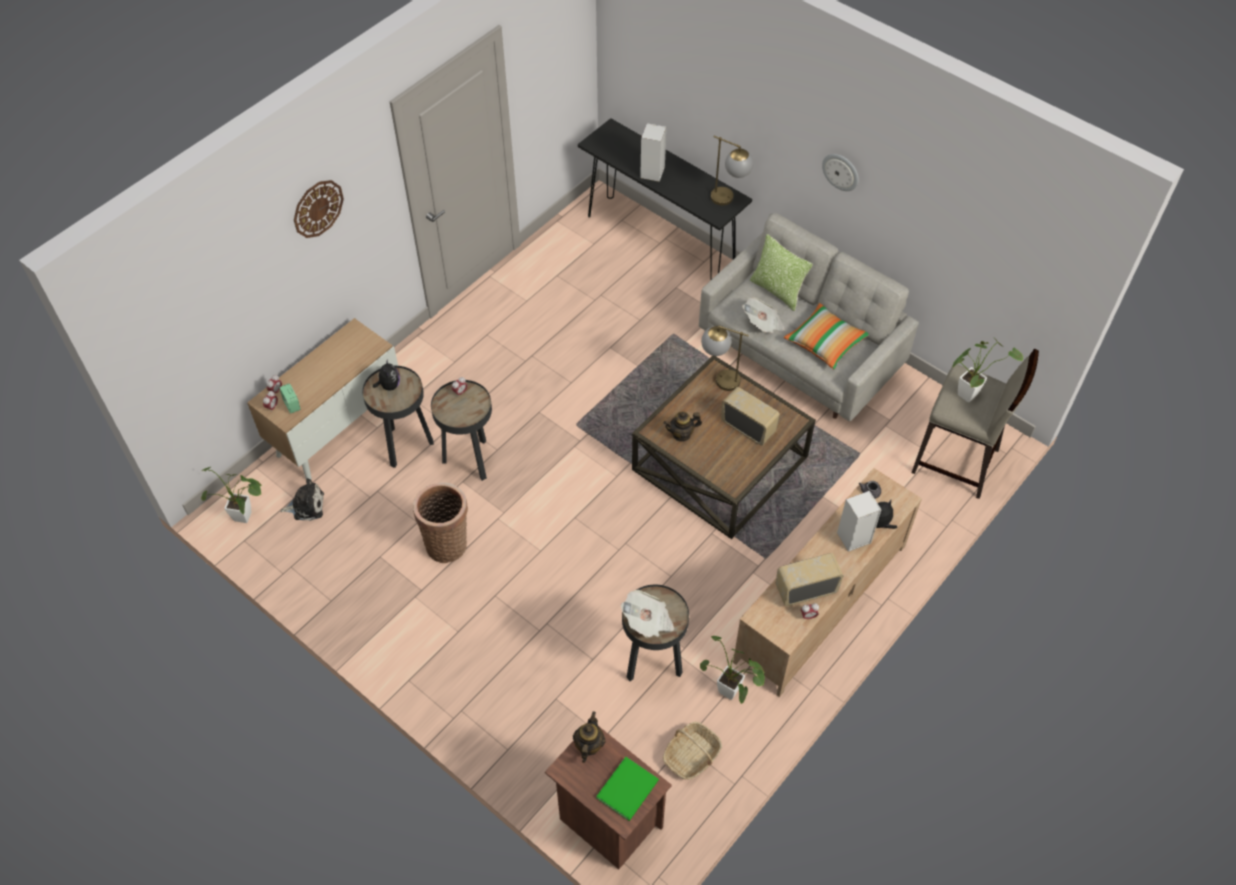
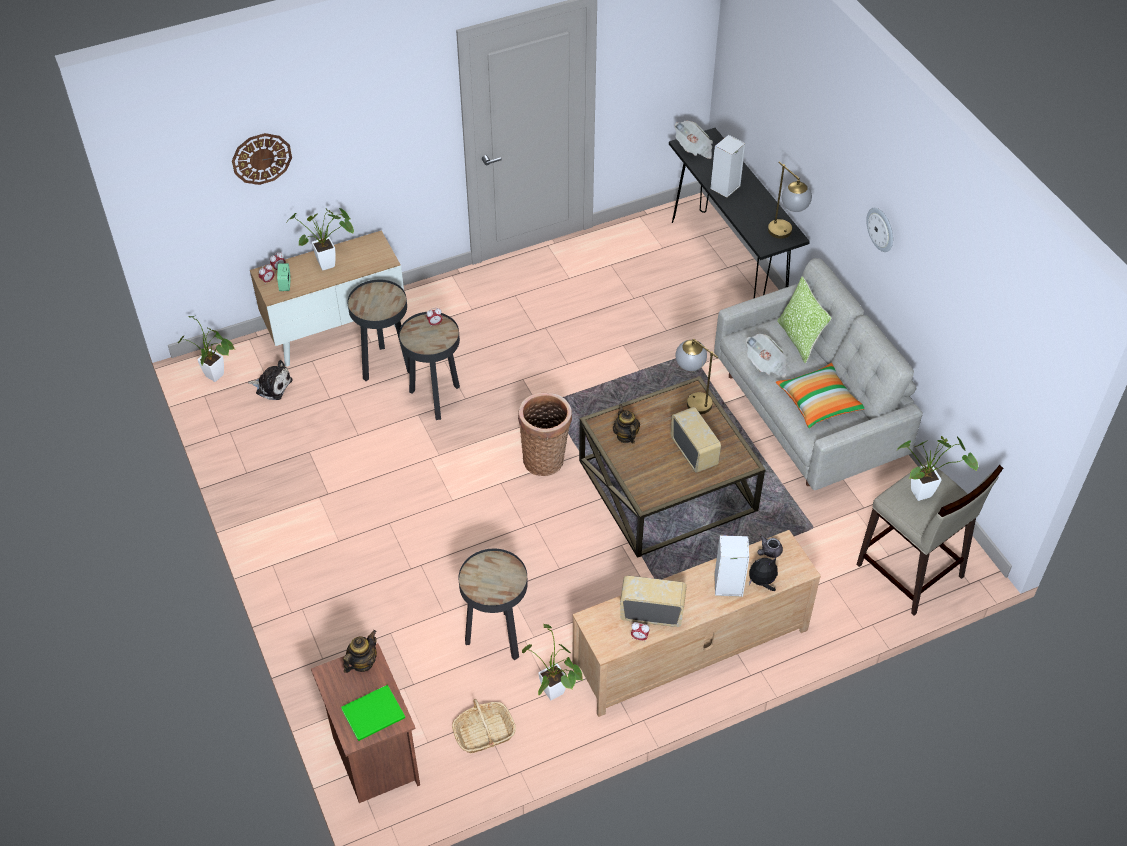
camera: 25 degrees right, 5 degrees down
wall clock [294,180,344,238] -> wall clock moved to [232,133,292,185]
plush toy [373,361,400,391] -> none
basket [413,482,468,563] -> basket moved to [518,393,572,476]
newspaper [621,590,674,638] -> newspaper moved to [675,121,713,159]
teapot [664,411,702,442] -> teapot turned 60 degrees clockwise [613,404,640,443]
none -> potted plant [287,208,354,270]

